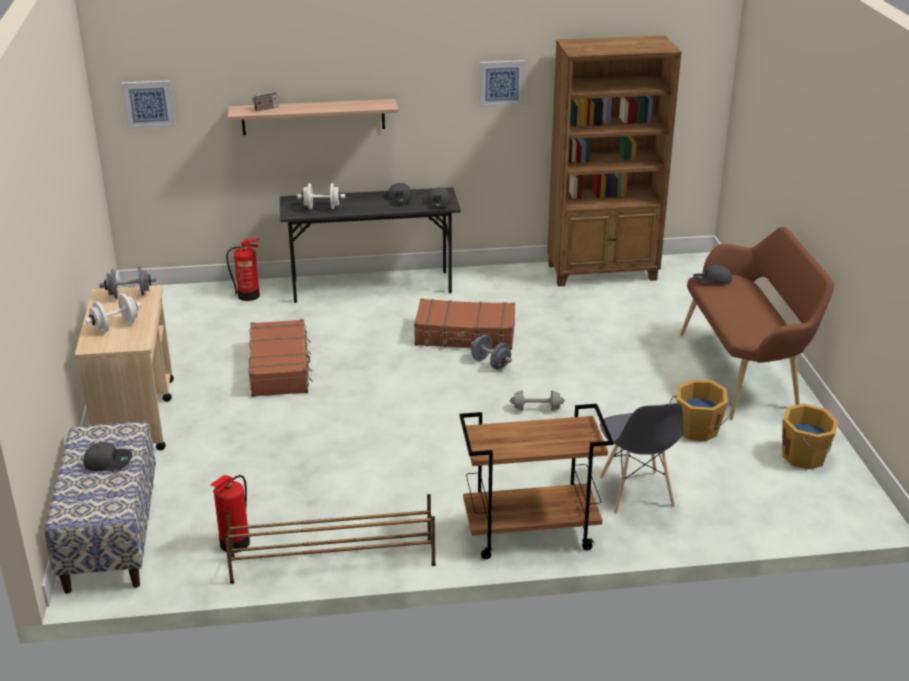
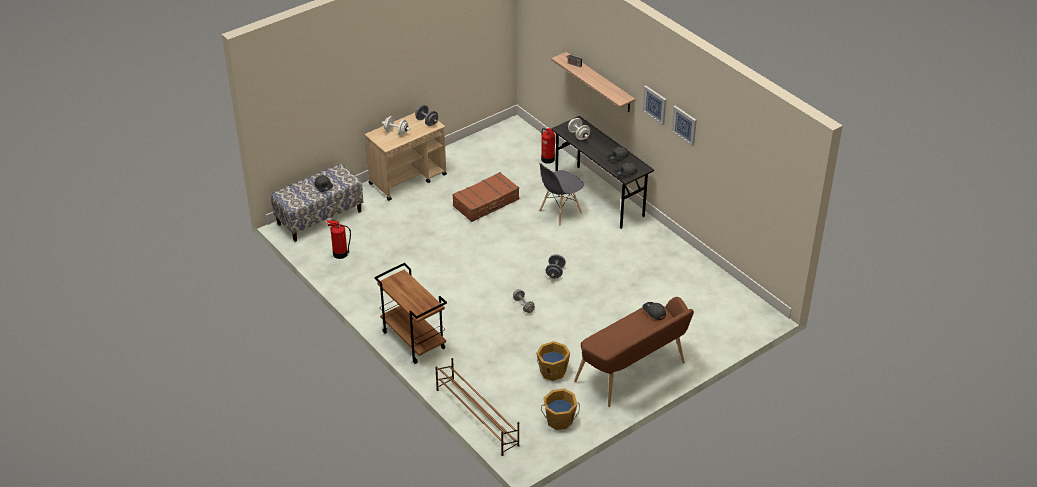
camera: 60 degrees right, 10 degrees up
picture [121,80,175,129] -> picture moved to [642,85,666,125]
brown shoe rack [224,494,436,584] -> brown shoe rack moved to [435,358,520,456]
brown suitcase [414,299,515,350] -> none
brown bookcase [547,35,681,287] -> none
grey chair [600,403,683,514] -> grey chair moved to [539,163,584,226]

